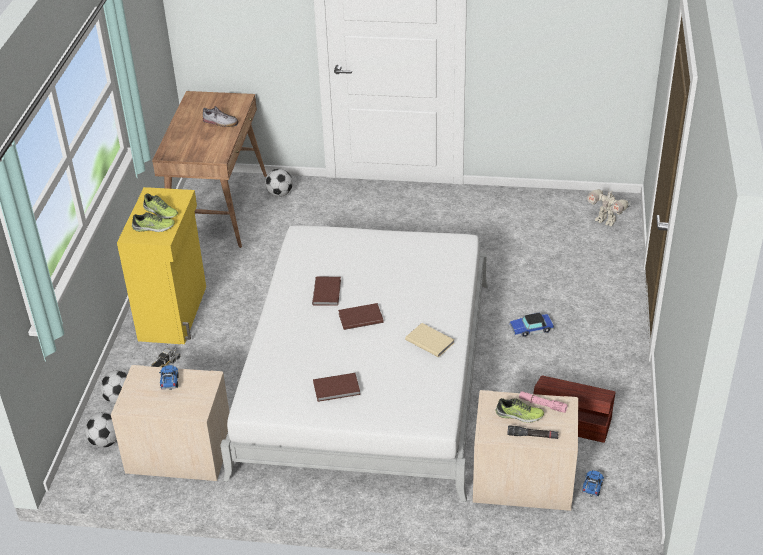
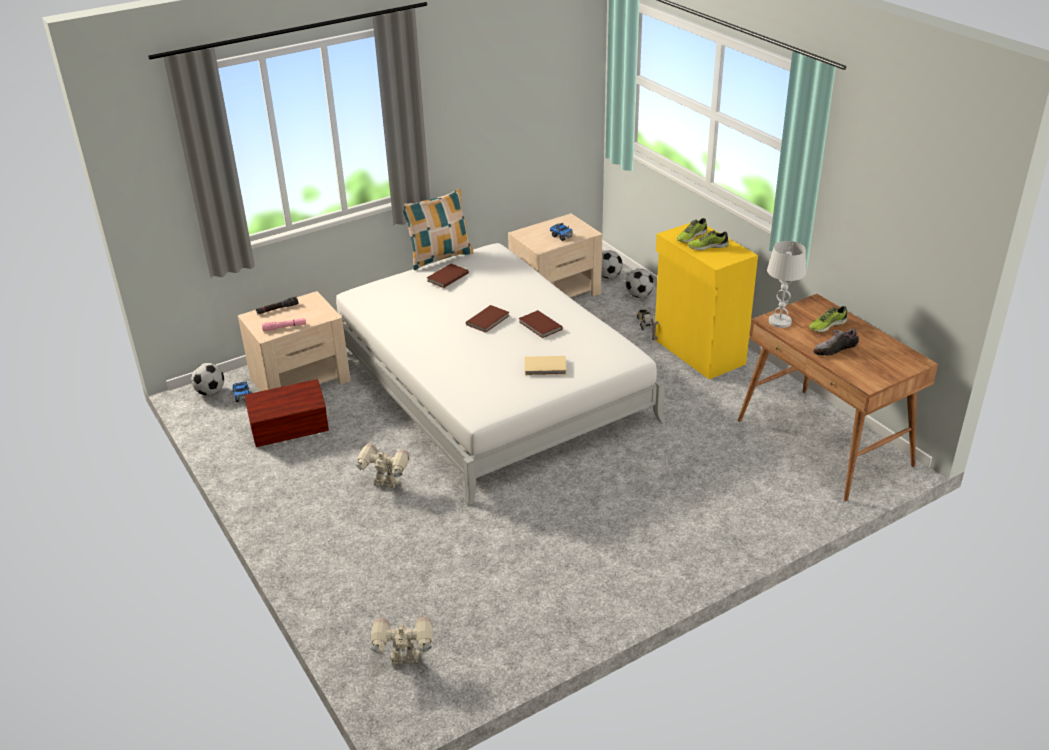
camera: 140 degrees right, 5 degrees down
football [265,169,293,197] -> football moved to [191,363,224,396]
beige book [405,323,454,357] -> beige book moved to [525,356,566,375]
shoe [495,398,544,423] -> shoe moved to [809,306,847,332]
toy car [509,313,554,337] -> toy robot [355,443,409,488]
none -> pillow [403,189,473,270]
none -> white table lamp [767,241,806,328]

